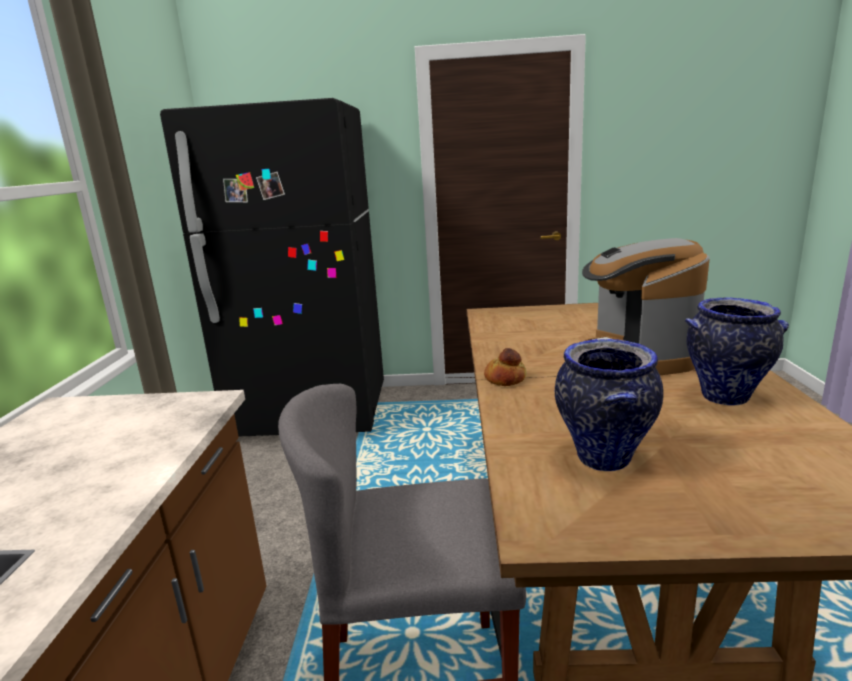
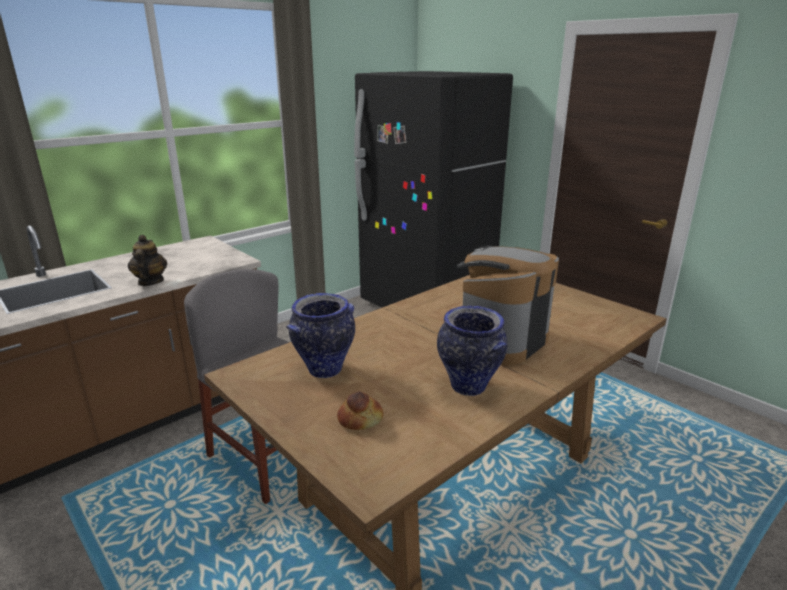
camera: 45 degrees right, 5 degrees up
bread [484,348,526,386] -> bread moved to [337,391,383,430]
none -> teapot [128,235,167,286]

